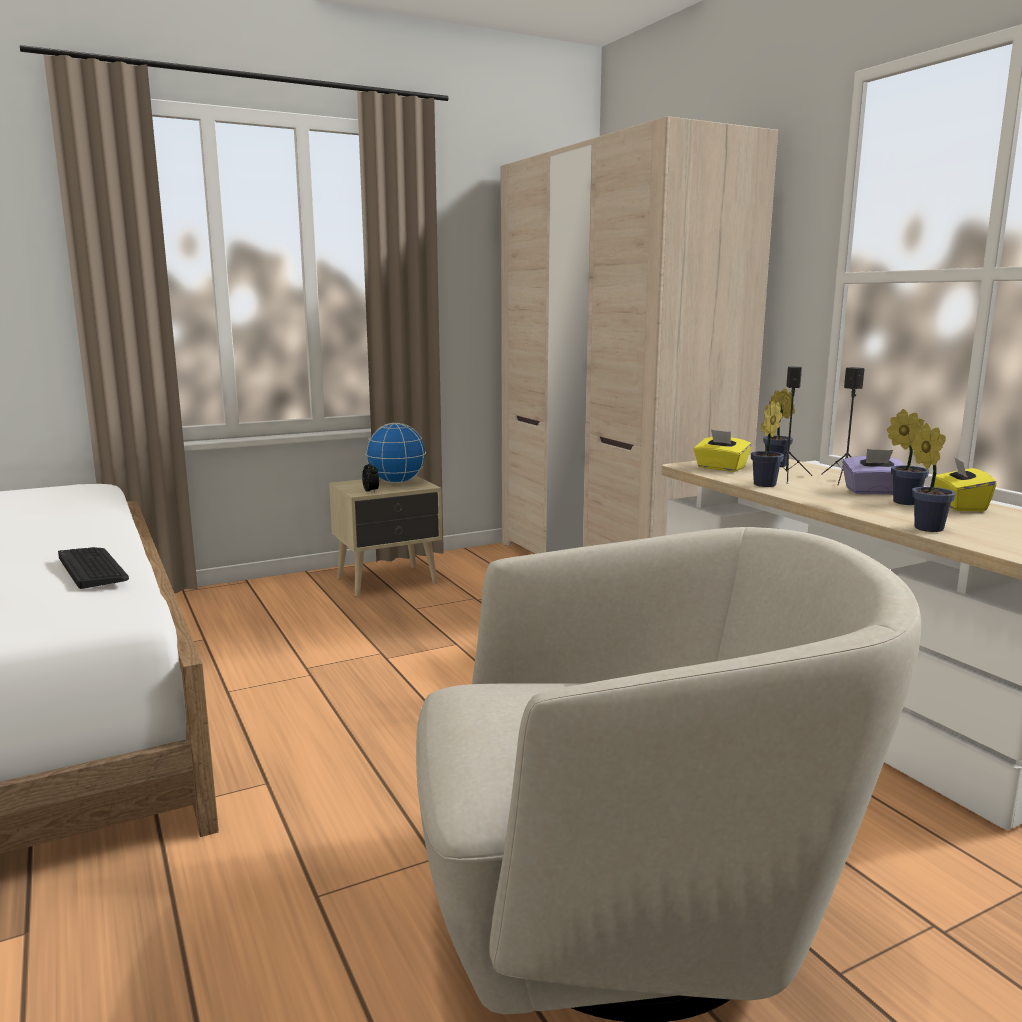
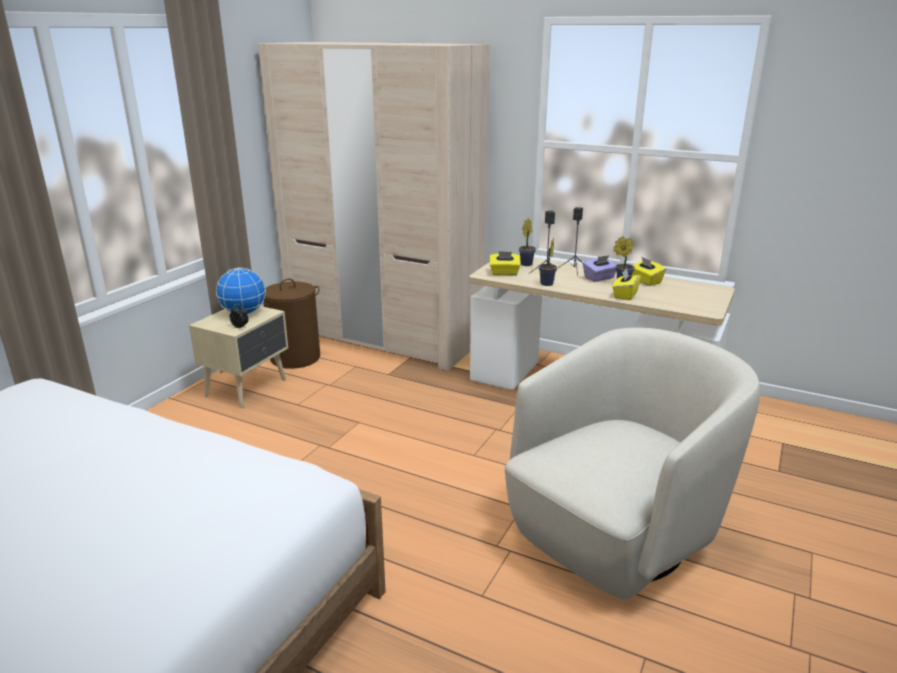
camera: 35 degrees left, 10 degrees up
keyboard [58,547,129,589] -> none
potted plant [911,423,956,532] -> none
none -> brown laundry basket [263,279,320,369]
none -> yellow tissue box [612,268,641,300]

